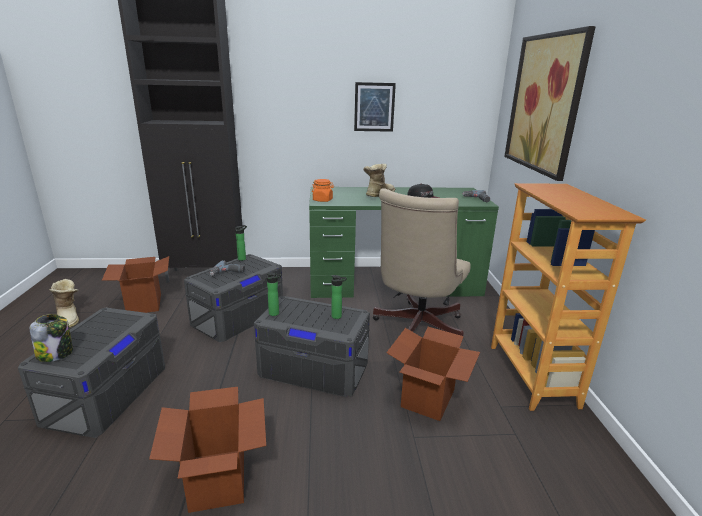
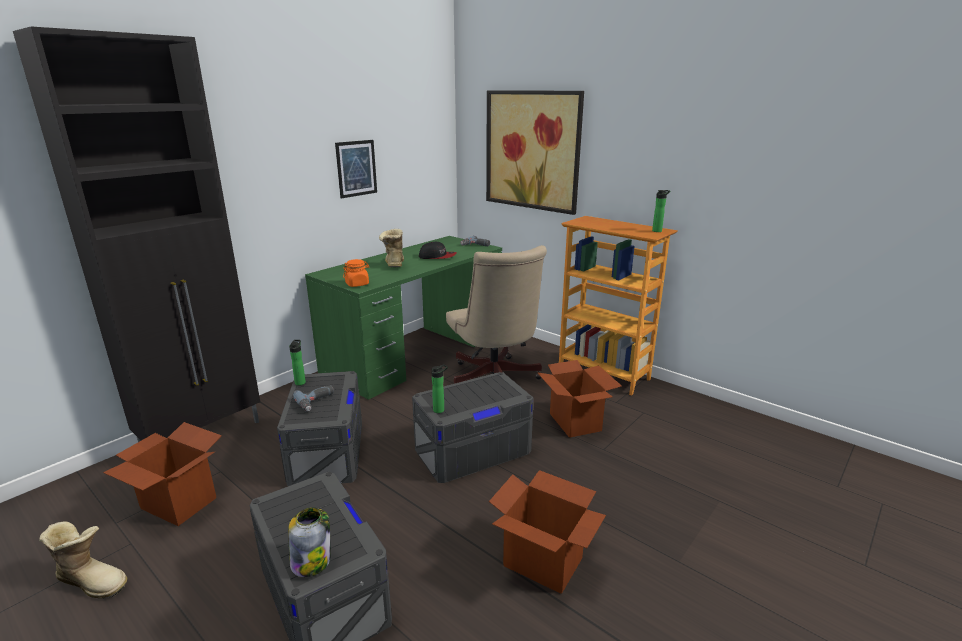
camera: 45 degrees left, 0 degrees up
bottle [331,275,347,319] -> bottle moved to [652,190,670,232]

